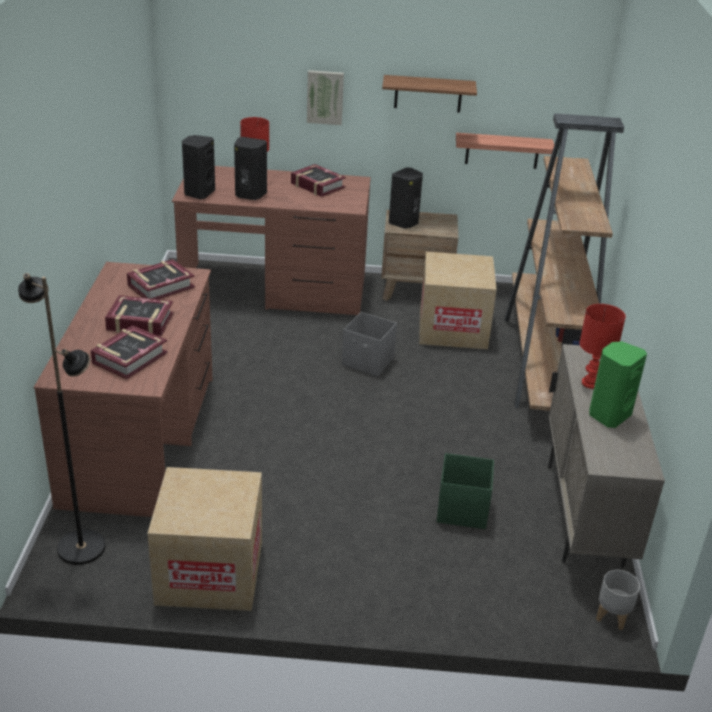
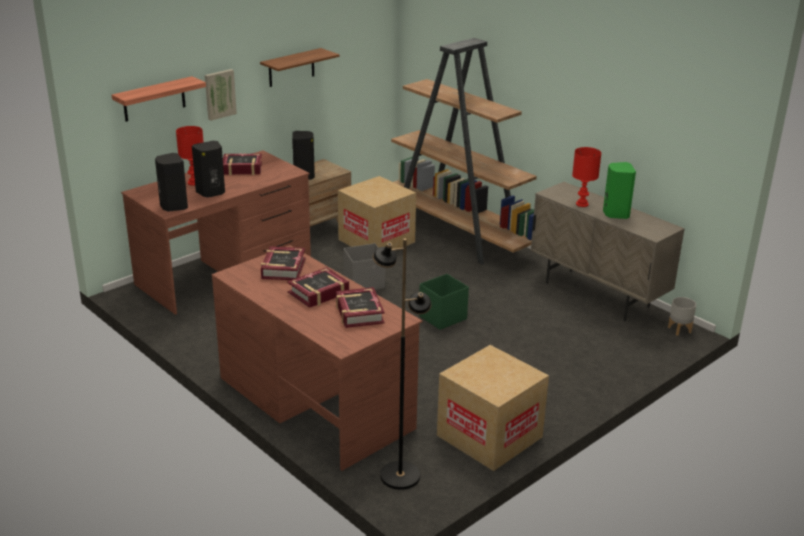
camera: 45 degrees left, 5 degrees down
green storage box [437,453,494,529] -> green storage box moved to [419,274,469,330]
shelf [456,133,554,169] -> shelf moved to [112,76,206,122]

